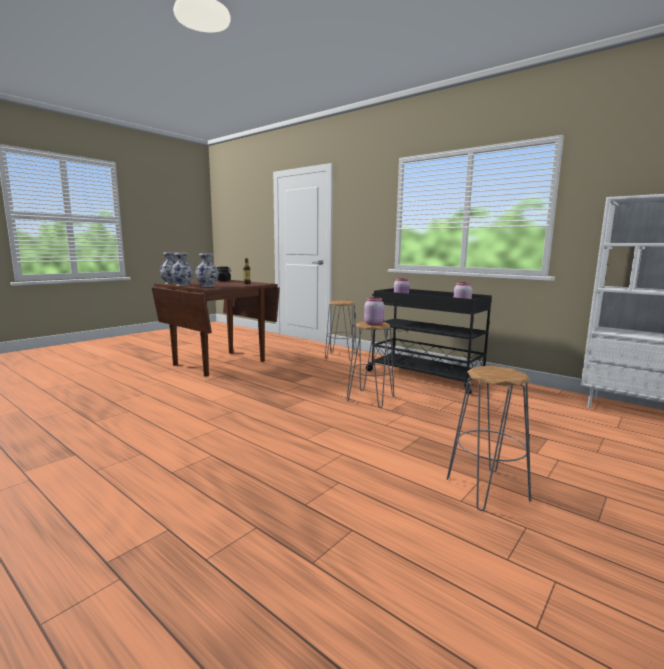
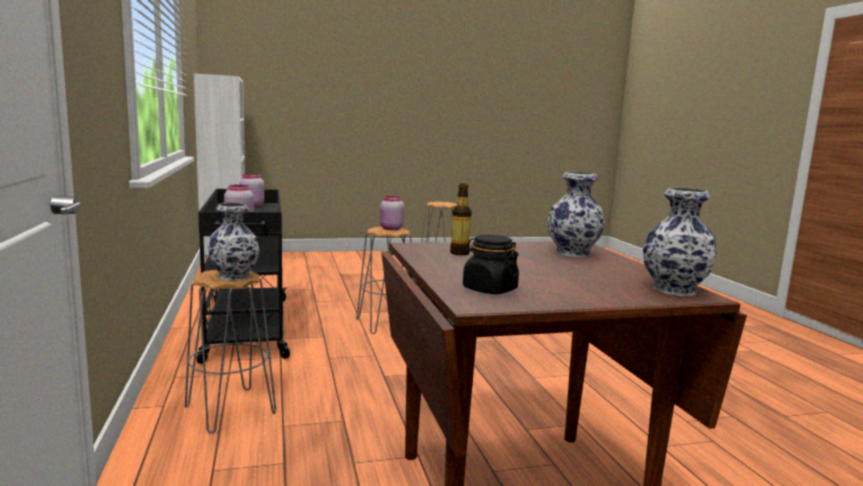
camera: 145 degrees left, 0 degrees up
vase [171,253,194,286] -> vase moved to [208,203,260,281]

